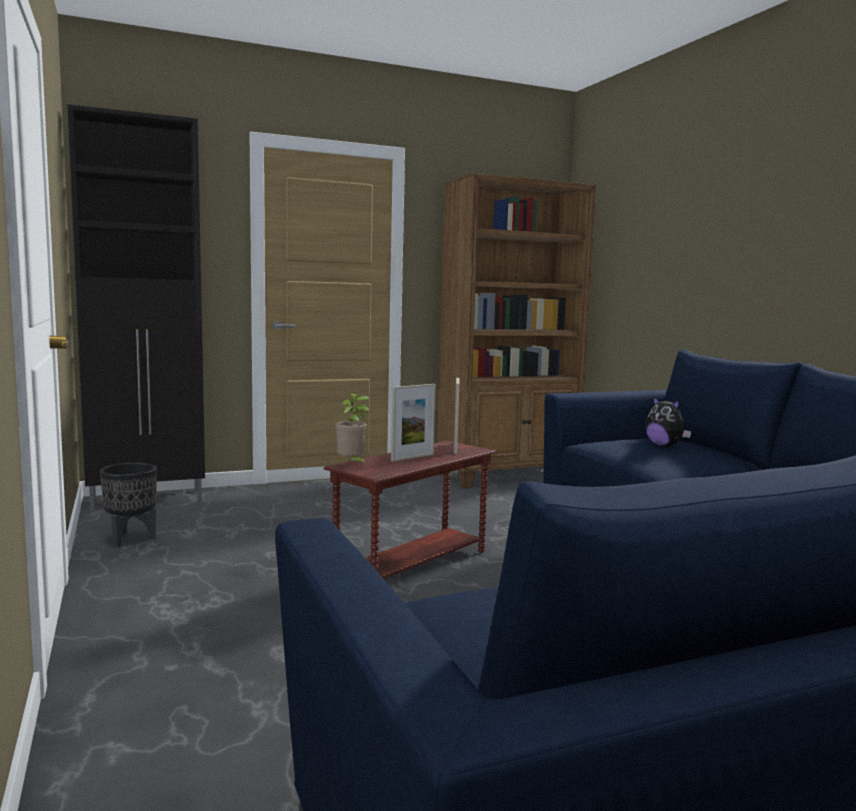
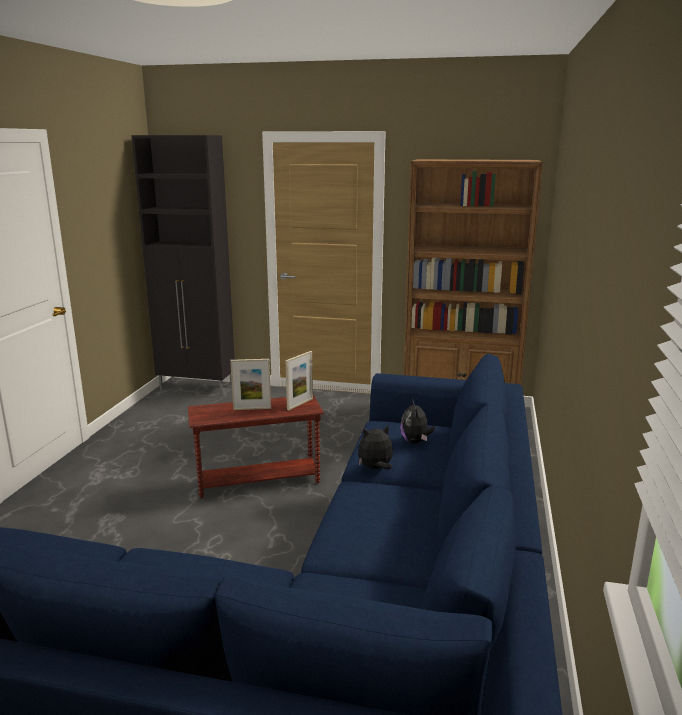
camera: 35 degrees right, 10 degrees up
black planter [100,463,157,547] -> none
potted plant [336,393,370,466] -> none
none -> plush toy [358,425,393,469]

